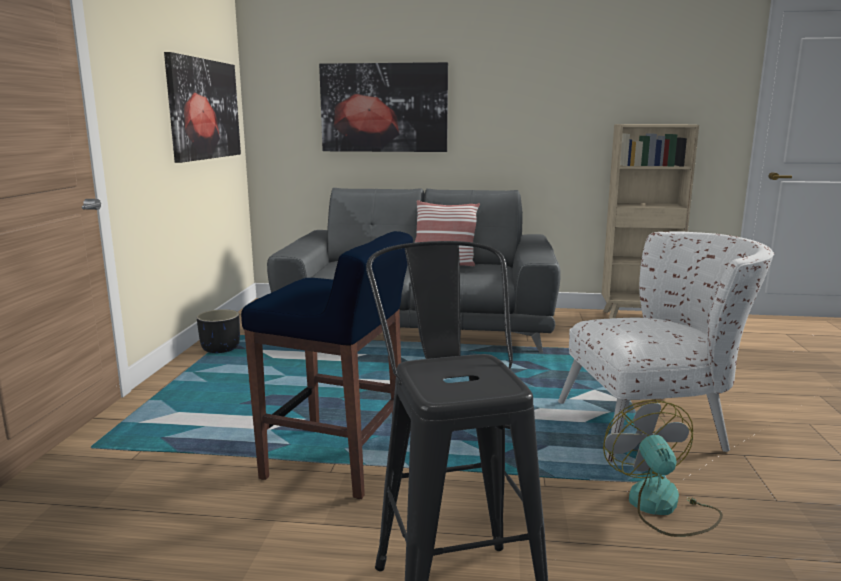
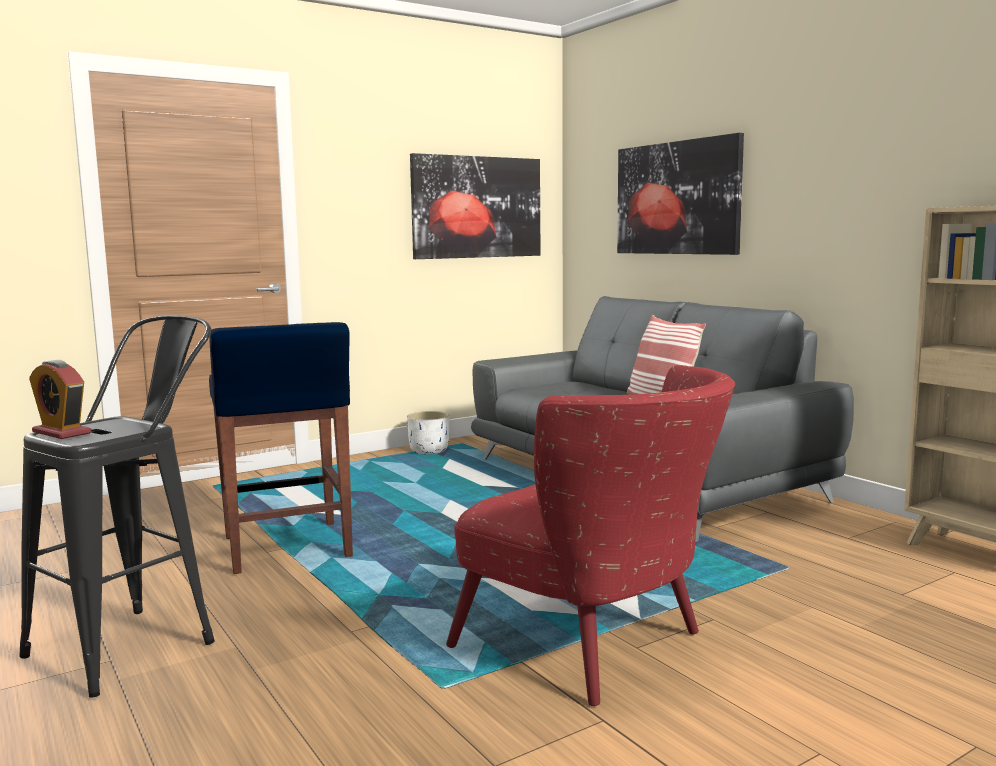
camera: 50 degrees right, 5 degrees down
black planter [197,309,240,353] -> white planter [407,411,449,454]
white armchair [558,231,774,462] -> red armchair [446,365,735,706]
fan [603,400,723,537] -> none
none -> alarm clock [29,360,91,439]

